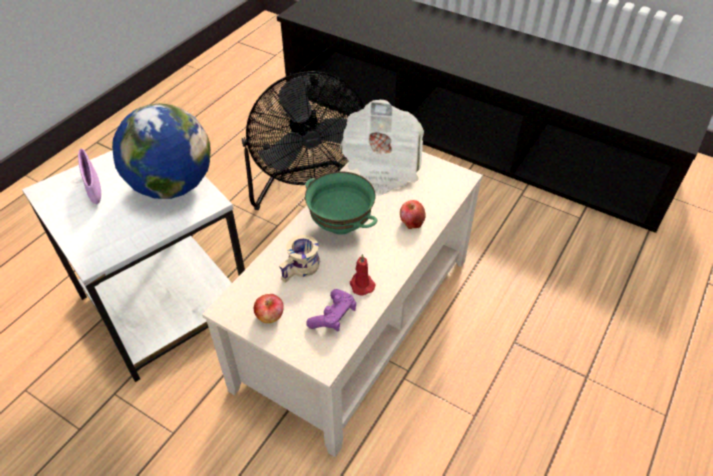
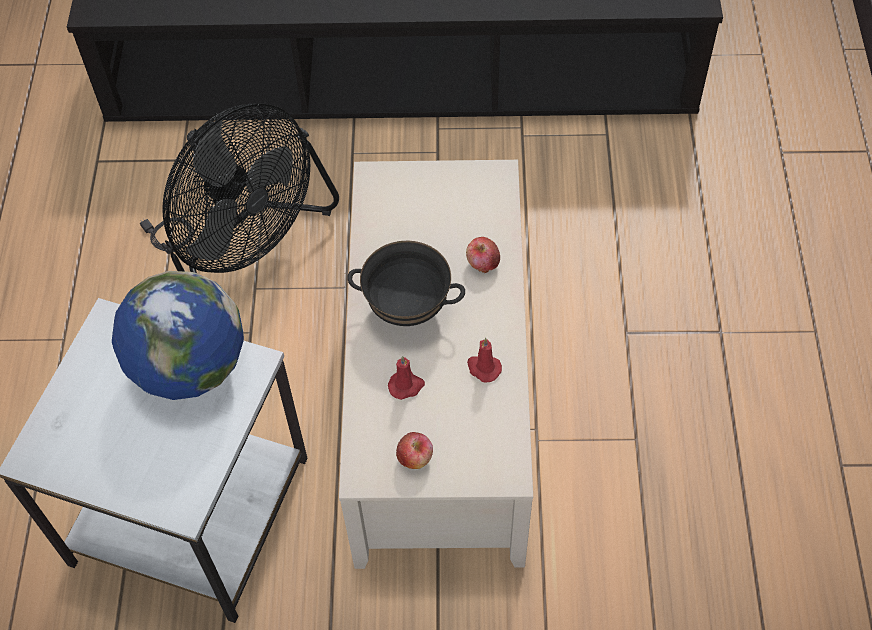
camera: 30 degrees left, 10 degrees up
purple bowl [78,148,101,204] -> none
beige mug [279,235,320,283] -> red candle [388,356,425,400]
green bowl [305,171,377,235] -> black bowl [347,241,465,326]
purple game controller [306,289,356,332] -> none
newspaper [340,100,424,196] -> none

